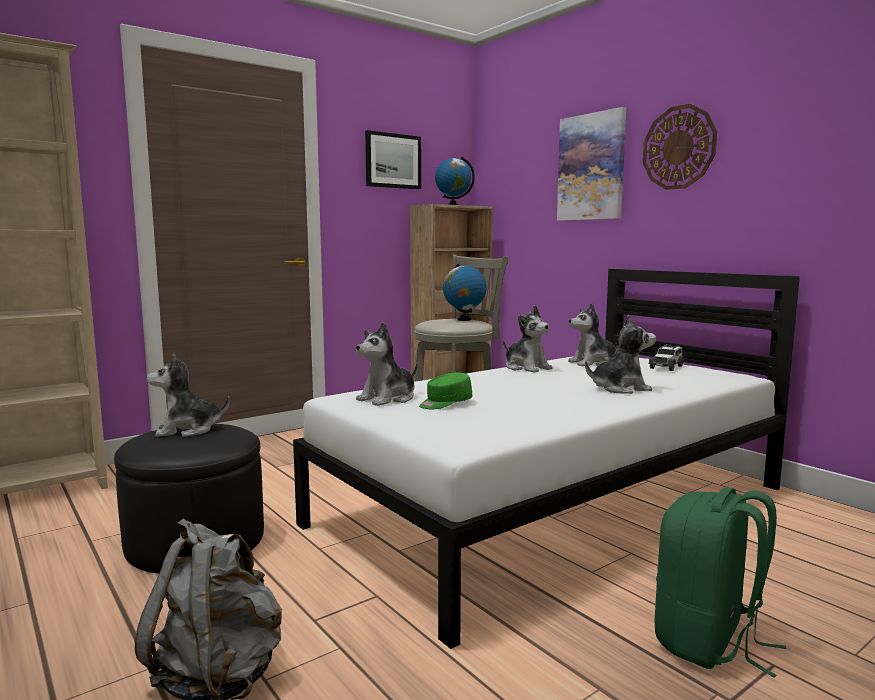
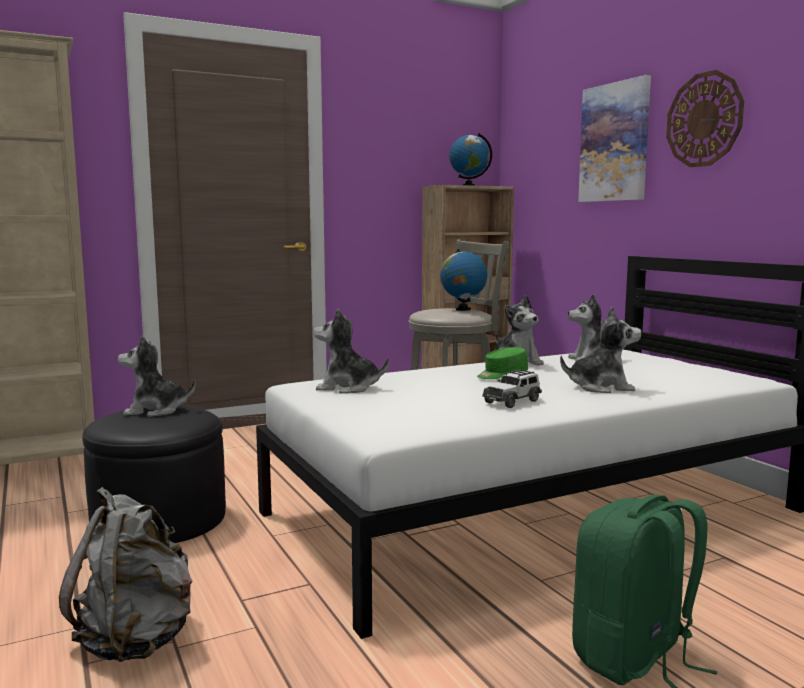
camera: 10 degrees right, 0 degrees up
plush toy [356,322,418,406] -> plush toy turned 45 degrees clockwise [313,309,389,393]
picture [365,130,421,189] -> none
green cap [419,373,472,409] -> green cap moved to [477,347,528,379]
toy car [649,344,684,371] -> toy car moved to [482,369,542,408]

